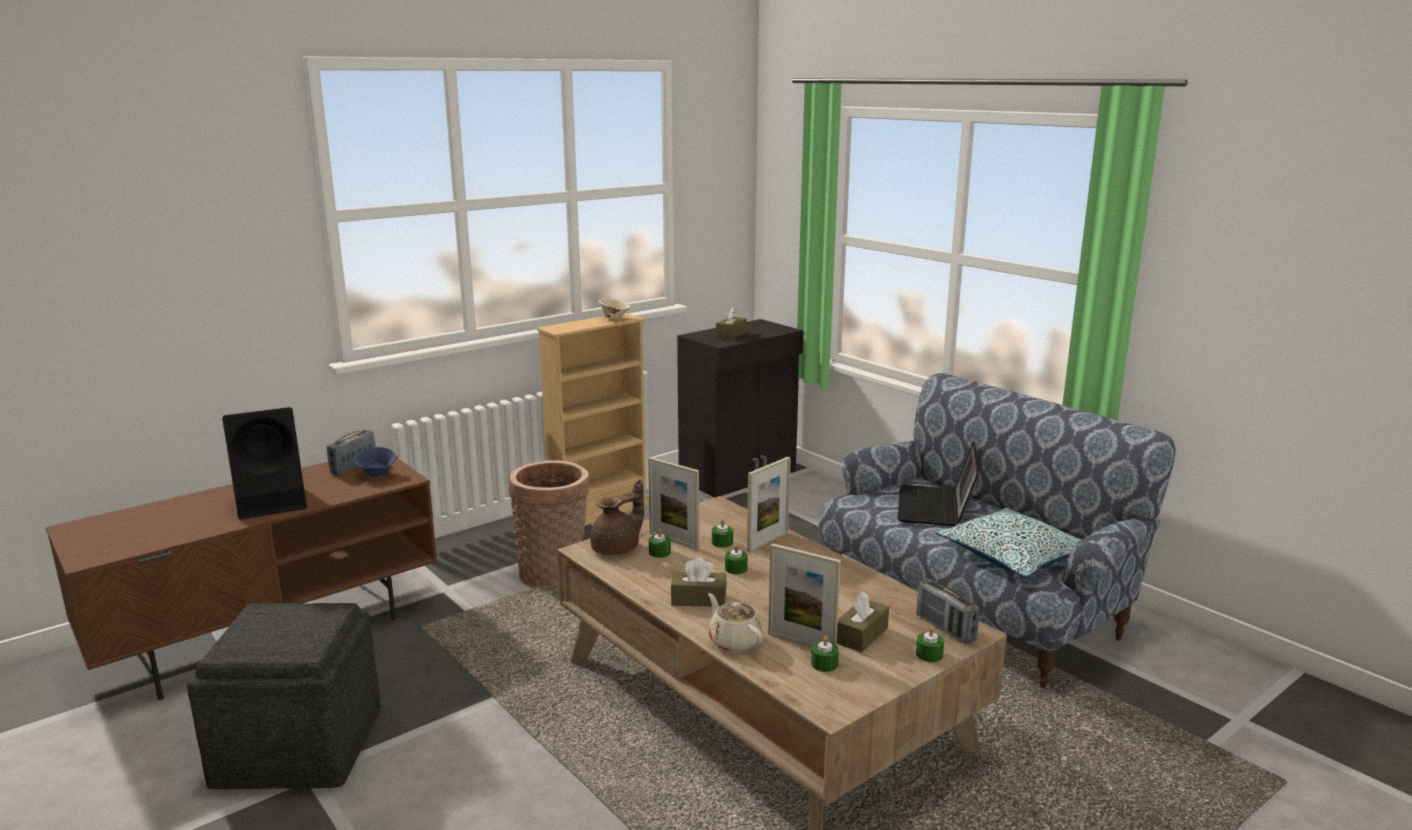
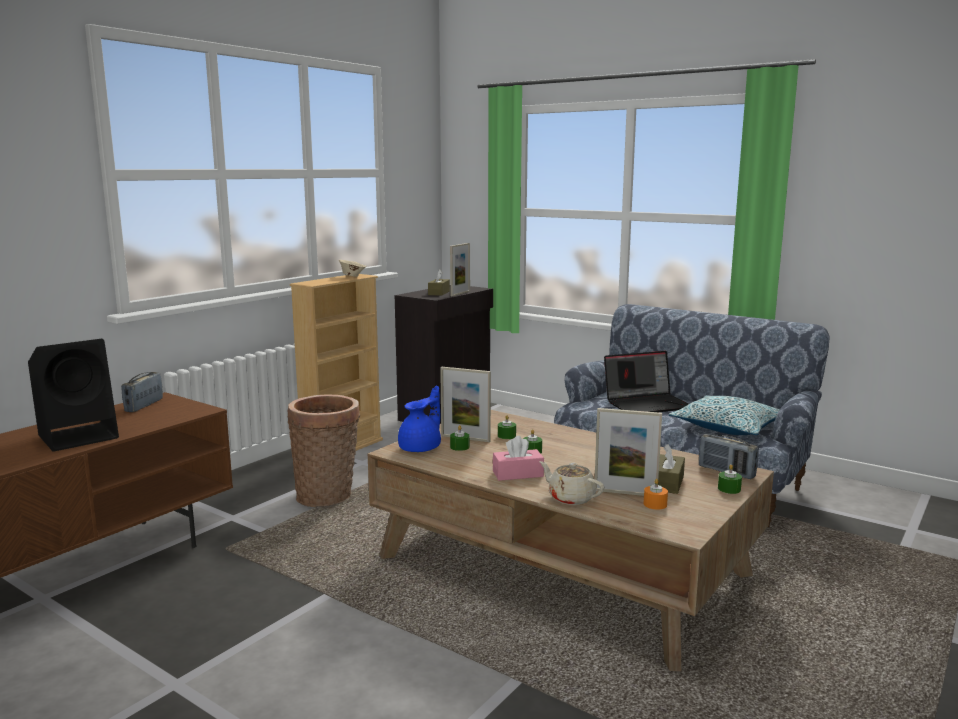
camera: 15 degrees left, 5 degrees down
grey ottoman [187,603,381,789] -> none
blue bowl [353,447,397,477] -> none
brown teapot [590,479,644,555] -> blue teapot [398,386,441,452]
brown tissue box [671,557,727,607] -> pink tissue box [493,436,544,481]
picture frame [747,457,791,552] -> picture frame moved to [450,243,470,296]
green candle [811,636,839,672] -> orange candle [644,479,668,510]
laptop [898,441,979,526] -> laptop turned 105 degrees counterclockwise [604,351,689,412]

